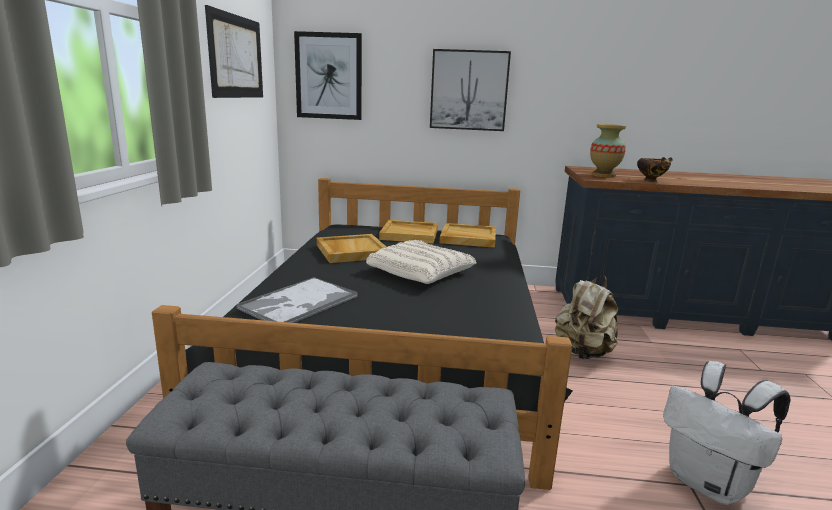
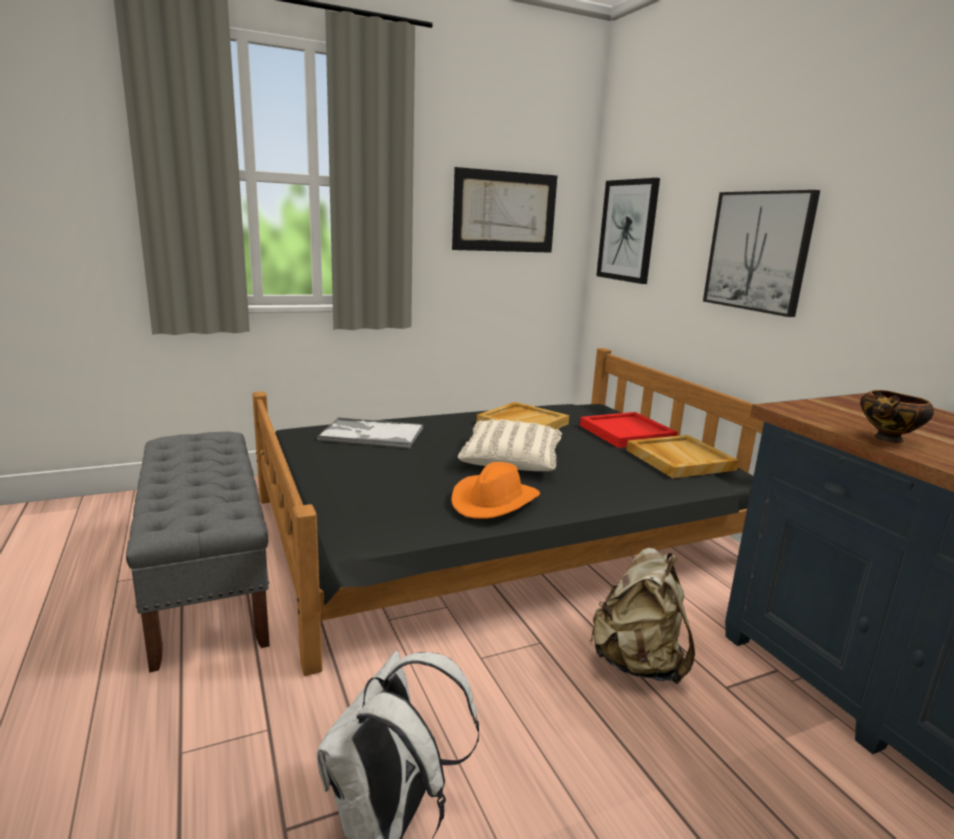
camera: 60 degrees right, 0 degrees up
beige tray [379,220,438,244] -> red tray [580,412,678,448]
vase [590,124,626,178] -> none
none -> orange hat [451,462,540,519]

